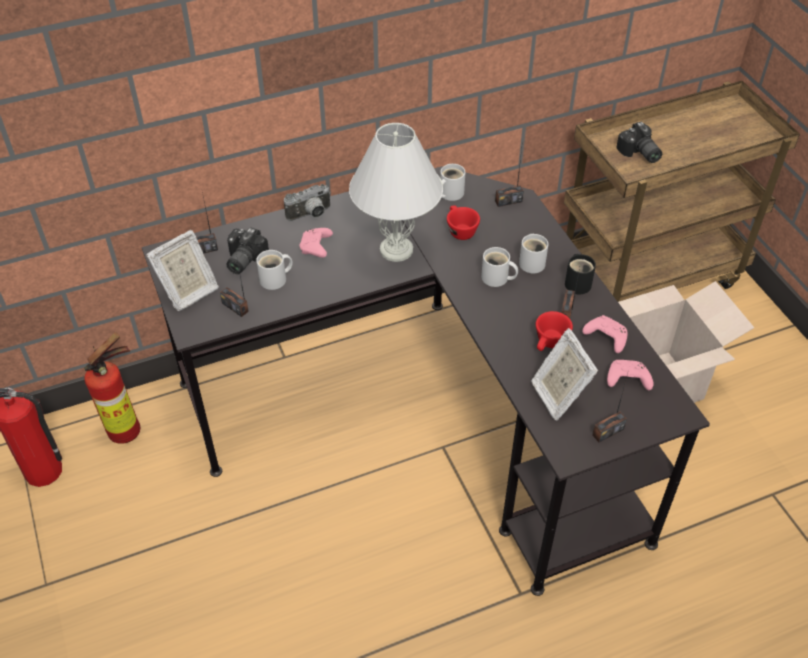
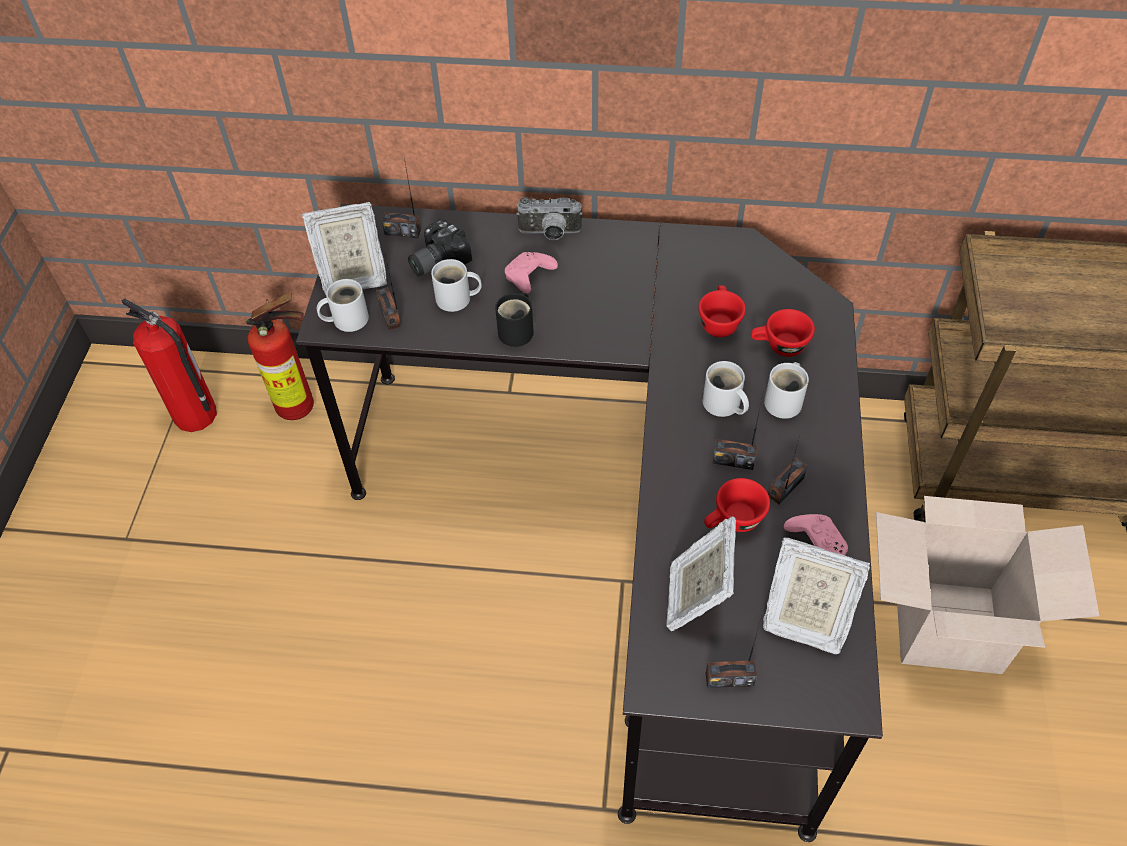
camera: 30 degrees right, 5 degrees up
white table lamp [349,123,443,262] -> none
white mug [440,164,465,201] -> white mug moved to [317,279,369,332]
radio [495,141,524,207] -> radio moved to [712,390,764,470]
black mug [565,254,596,295] -> black mug moved to [495,293,534,347]
pink game controller [607,360,654,390] -> picture frame [763,537,870,654]
camera [616,122,662,163] -> none
none -> red cup [751,309,815,357]

